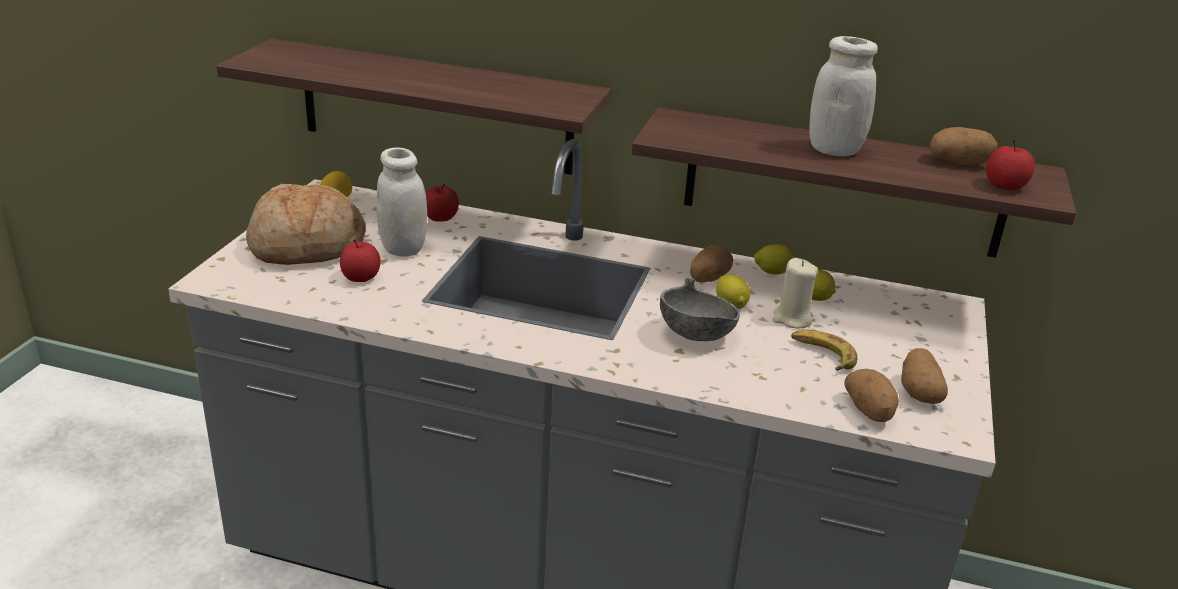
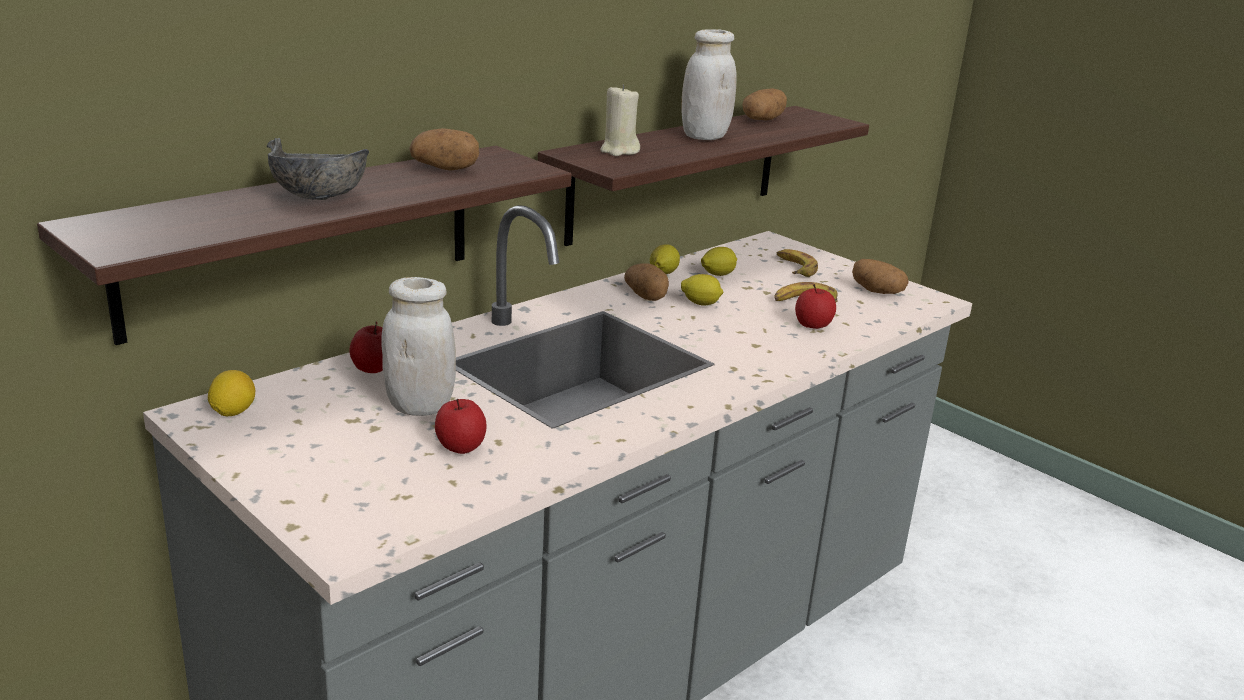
camera: 60 degrees left, 5 degrees down
bread [246,184,366,265] -> none
grey bowl [660,278,740,341] -> grey bowl moved to [267,138,369,200]
beige candle [772,258,818,329] -> beige candle moved to [600,84,640,156]
potato [844,369,899,422] -> potato moved to [409,128,479,171]
apple [986,140,1034,191] -> apple moved to [795,284,836,329]
none -> banana [777,249,818,277]

